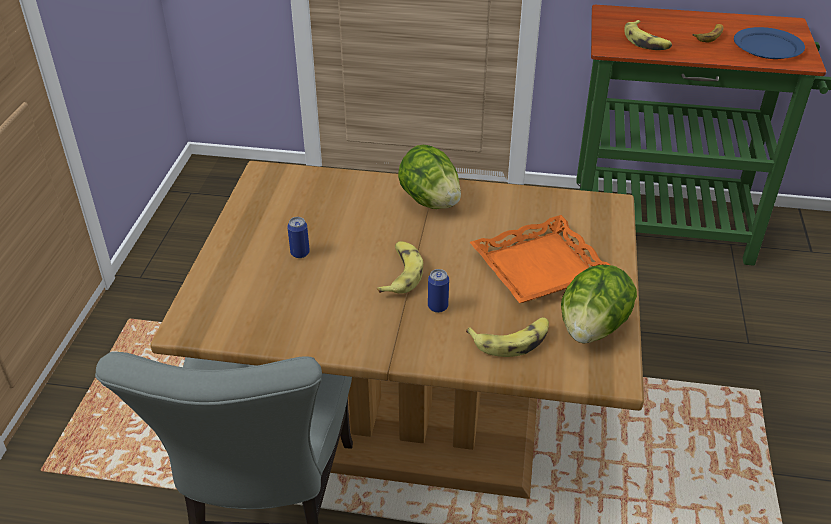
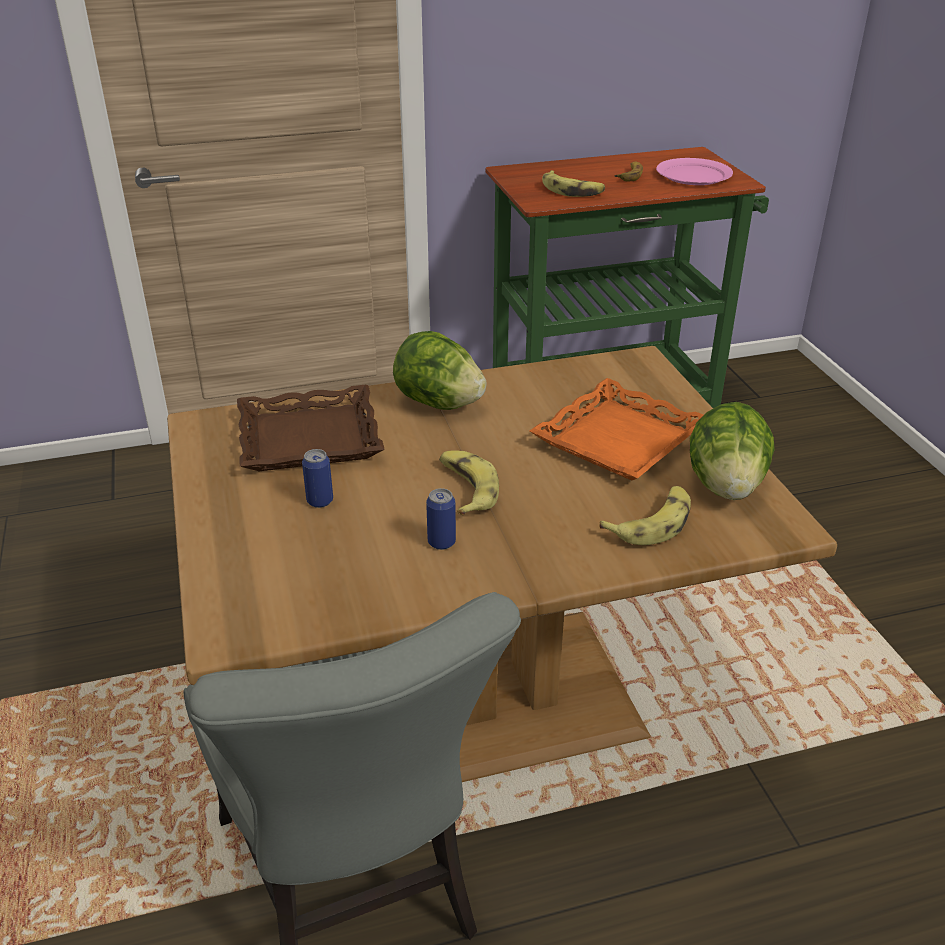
camera: 25 degrees left, 5 degrees down
can [428,269,449,313] -> can moved to [426,488,456,550]
blue plate [734,27,805,59] -> pink plate [656,158,733,185]
none -> brown tray [237,385,385,471]

